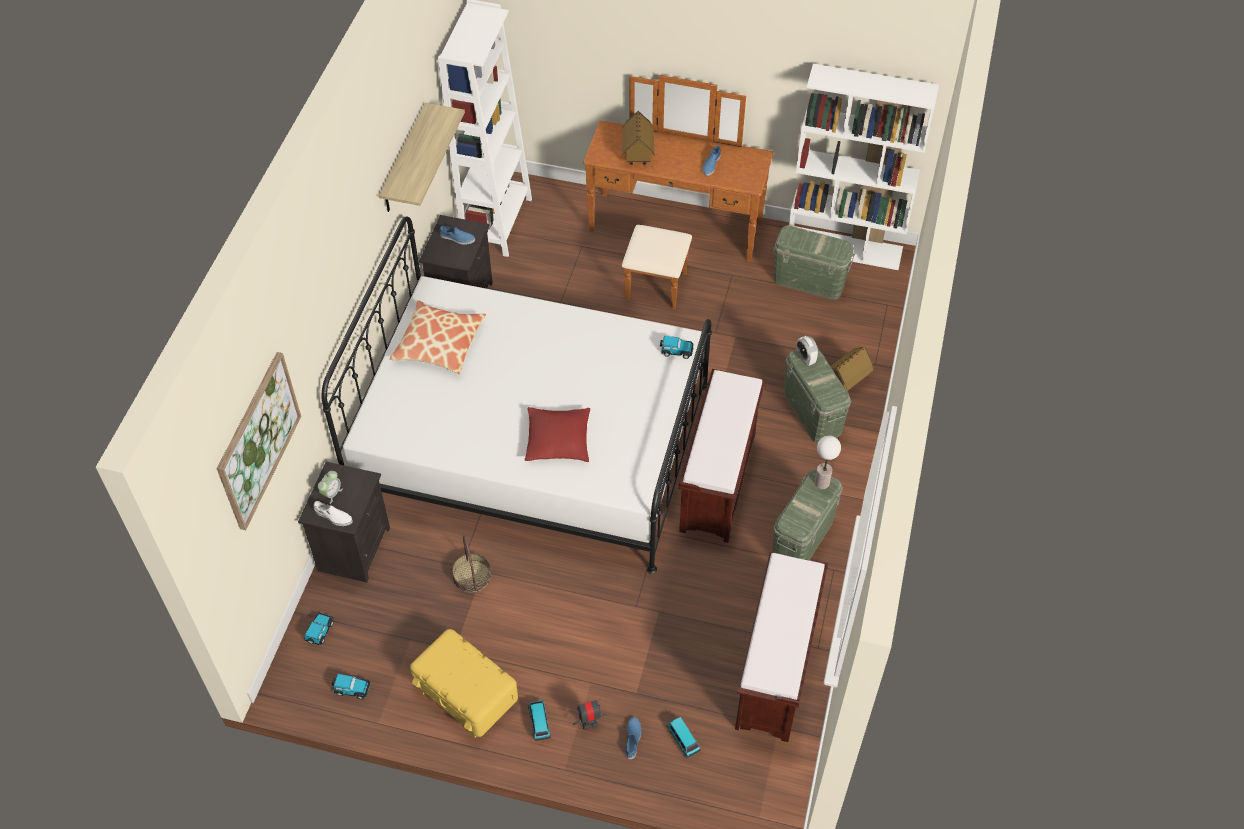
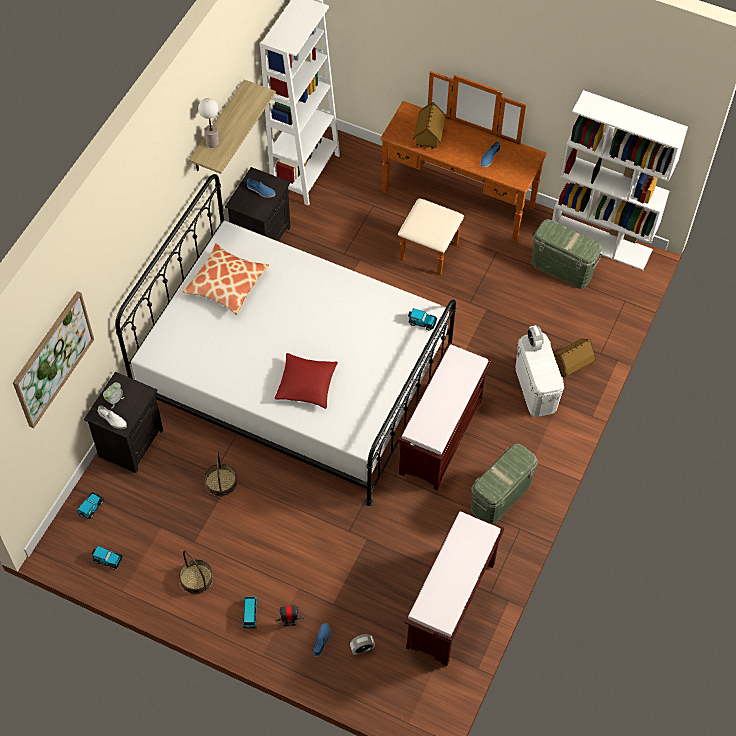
camera: 10 degrees right, 5 degrees up
yellow storage box [410,629,518,738] -> basket [179,550,213,594]
toy car [667,717,701,758] -> alarm clock [350,634,375,655]
green storage box [784,349,851,443] -> white storage box [516,333,564,417]
table lamp [814,436,841,489] -> table lamp moved to [198,98,219,148]

